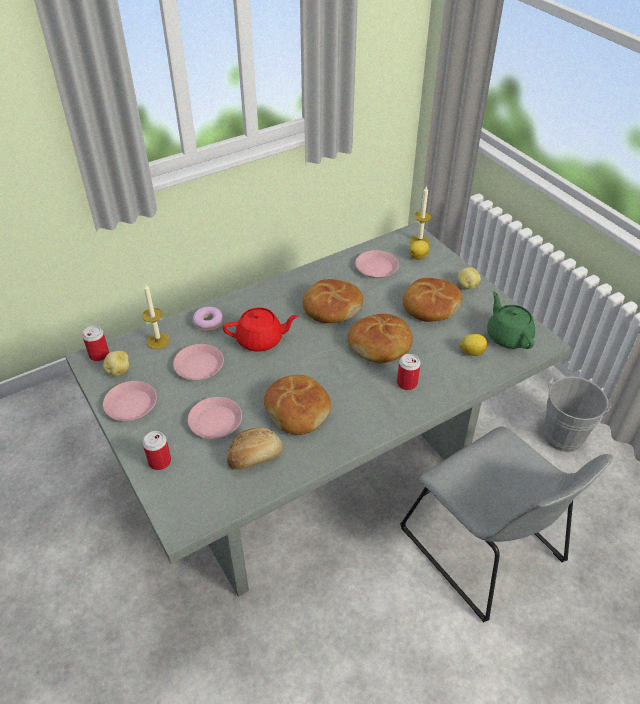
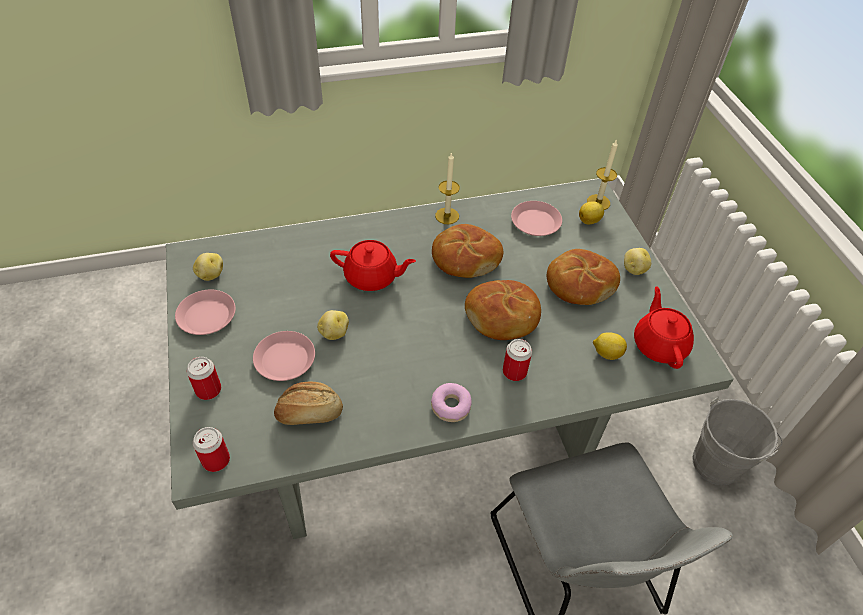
camera: 15 degrees right, 5 degrees up
can [83,326,109,361] -> can moved to [193,427,230,472]
candle [142,283,170,349] -> candle moved to [435,152,460,224]
pink plate [173,344,224,380] -> none
donut [193,307,223,331] -> donut moved to [431,383,472,422]
bread [264,375,331,435] -> none
green teapot [487,291,535,349] -> red teapot [634,286,694,369]
none -> potato [317,310,349,340]

